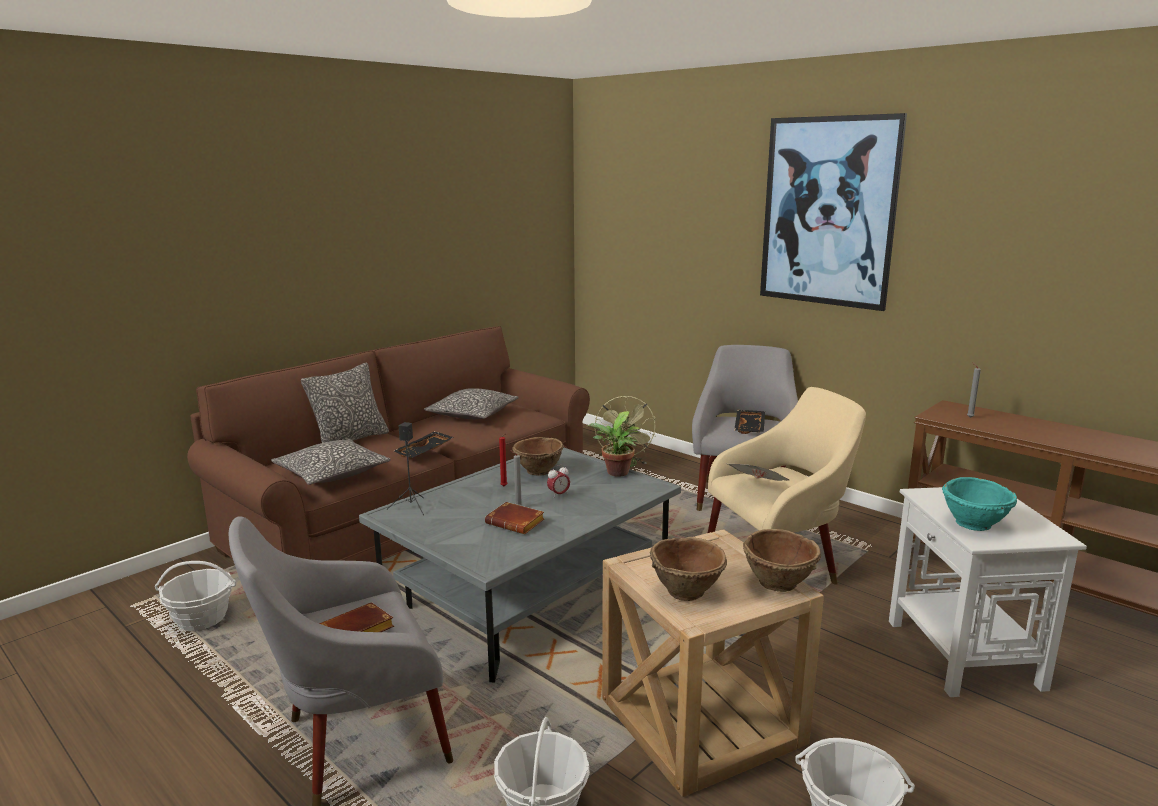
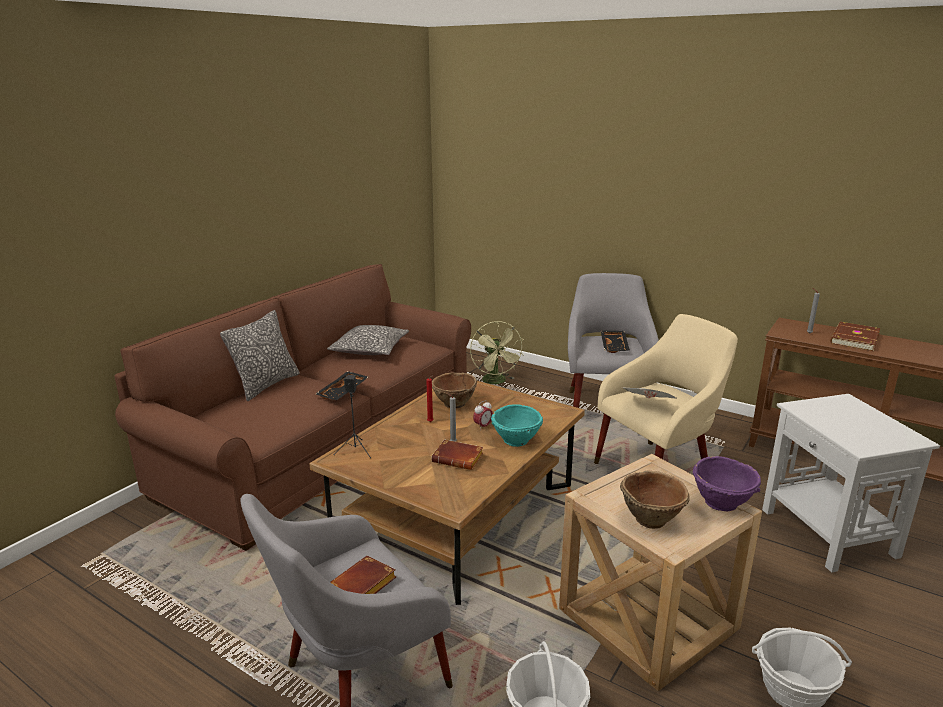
camera: 10 degrees left, 5 degrees up
basket [155,561,236,631] -> none
pillow [271,439,391,485] -> none
grey coffee table [359,448,681,683] -> brown coffee table [310,381,585,605]
potted plant [587,411,640,477] -> none
brown bowl [743,529,821,592] -> purple bowl [692,456,761,511]
picture [760,113,907,311] -> none
turquoise bowl [942,477,1017,531] -> turquoise bowl moved to [491,404,543,447]
none -> brown book [830,322,880,351]

